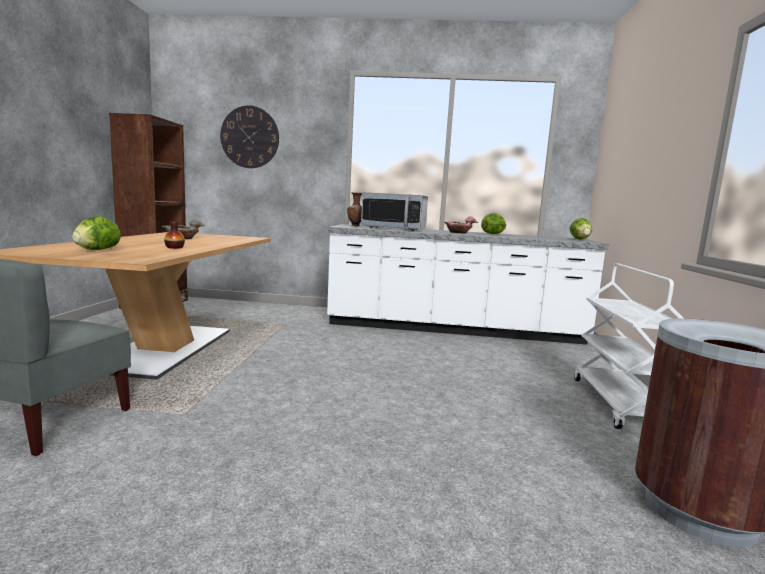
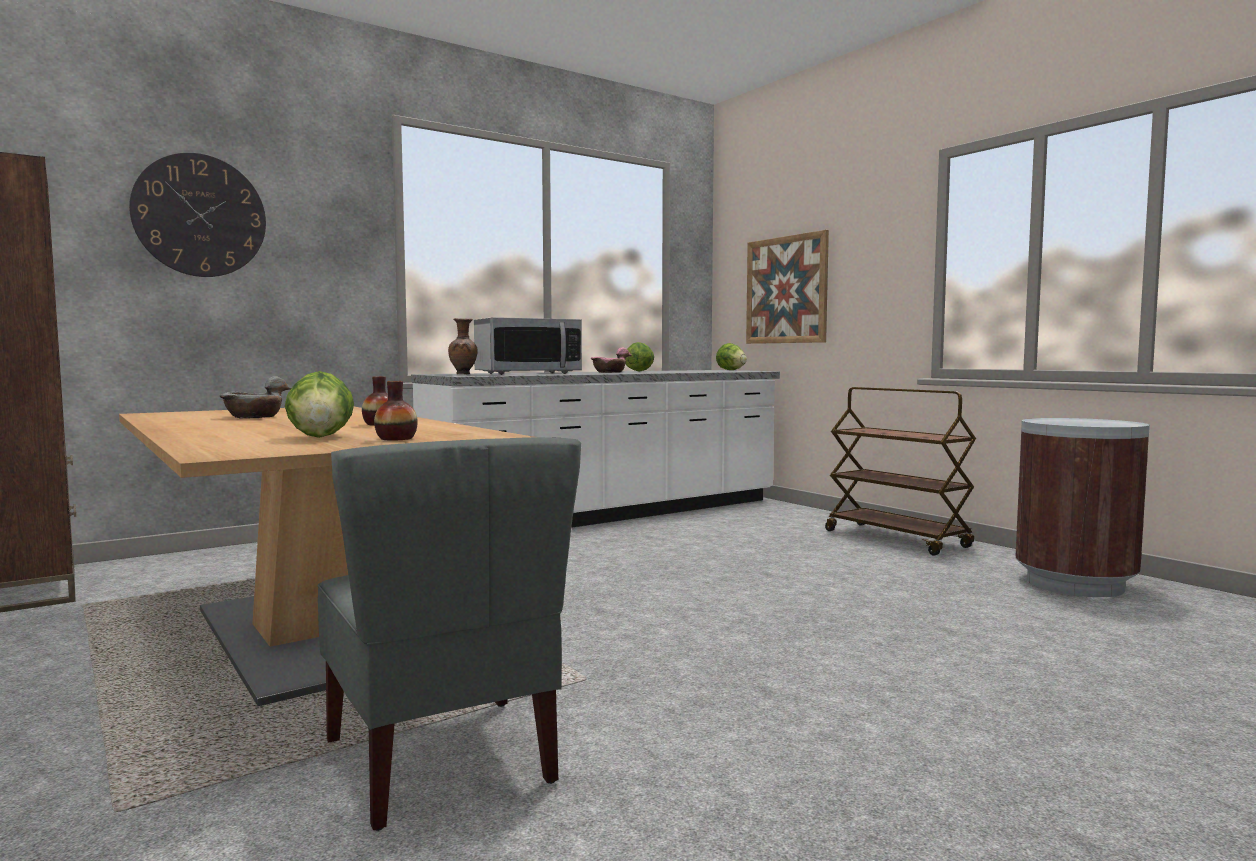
camera: 40 degrees left, 5 degrees down
white cart [574,263,684,429] -> brown cart [825,387,976,555]
none -> vase [374,381,418,441]
none -> picture [746,230,829,344]

